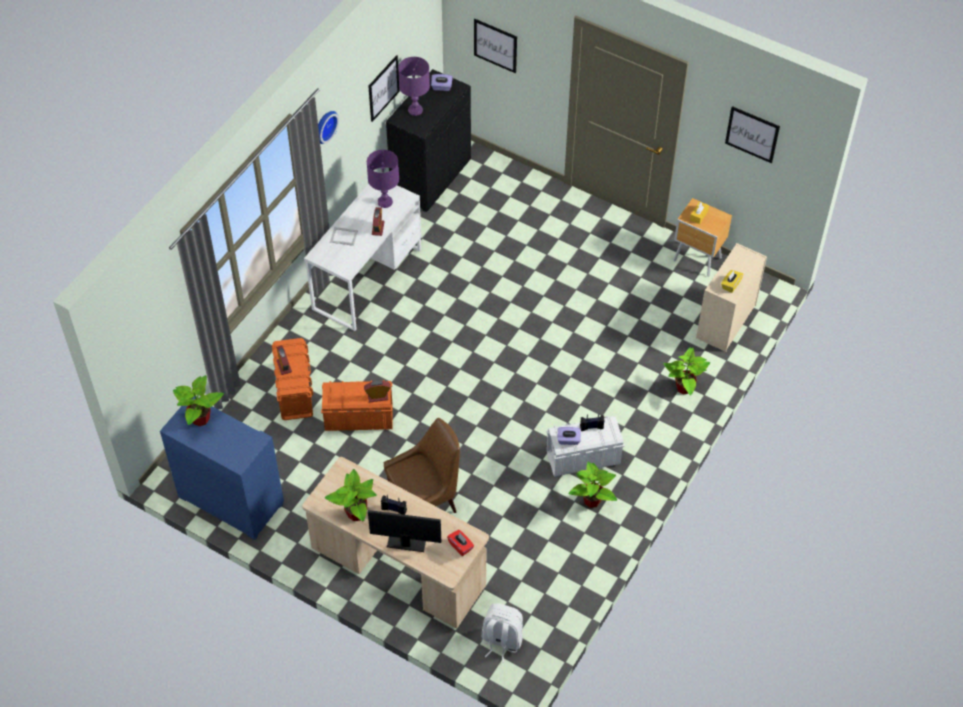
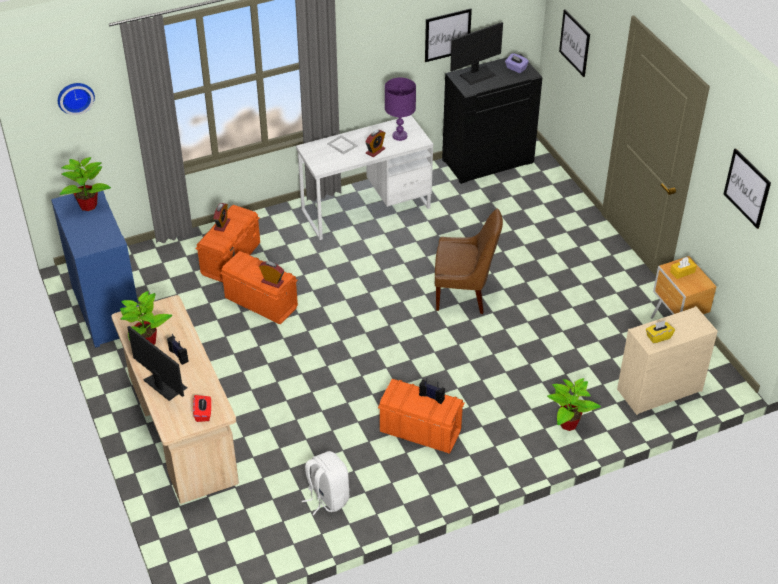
camera: 35 degrees right, 10 degrees down
wall clock [318,111,339,144] -> wall clock moved to [58,83,95,115]
brown chair [384,418,460,513] -> brown chair moved to [435,208,503,314]
purple table lamp [398,57,430,116] -> monitor [450,22,503,85]
white backpack [481,603,523,663] -> white backpack moved to [302,451,349,515]
white storage box [546,416,625,477] -> orange storage box [378,379,465,454]
purple tissue box [558,427,581,445] -> none
potted plant [569,462,617,508] -> none

